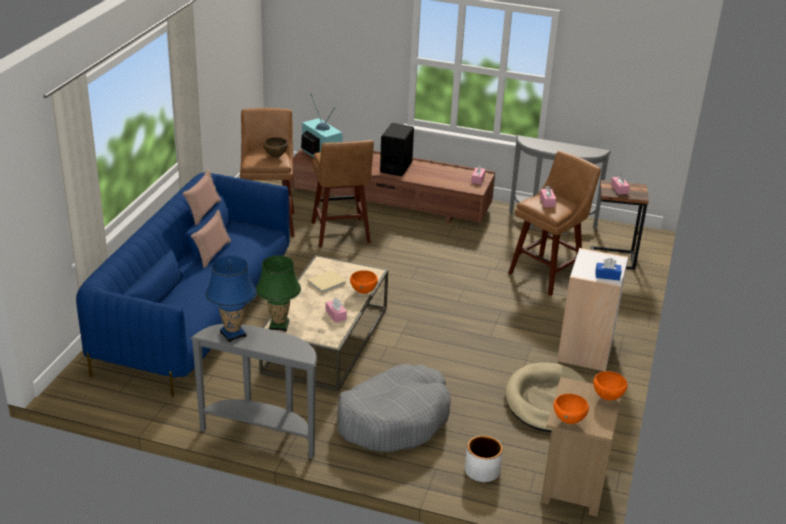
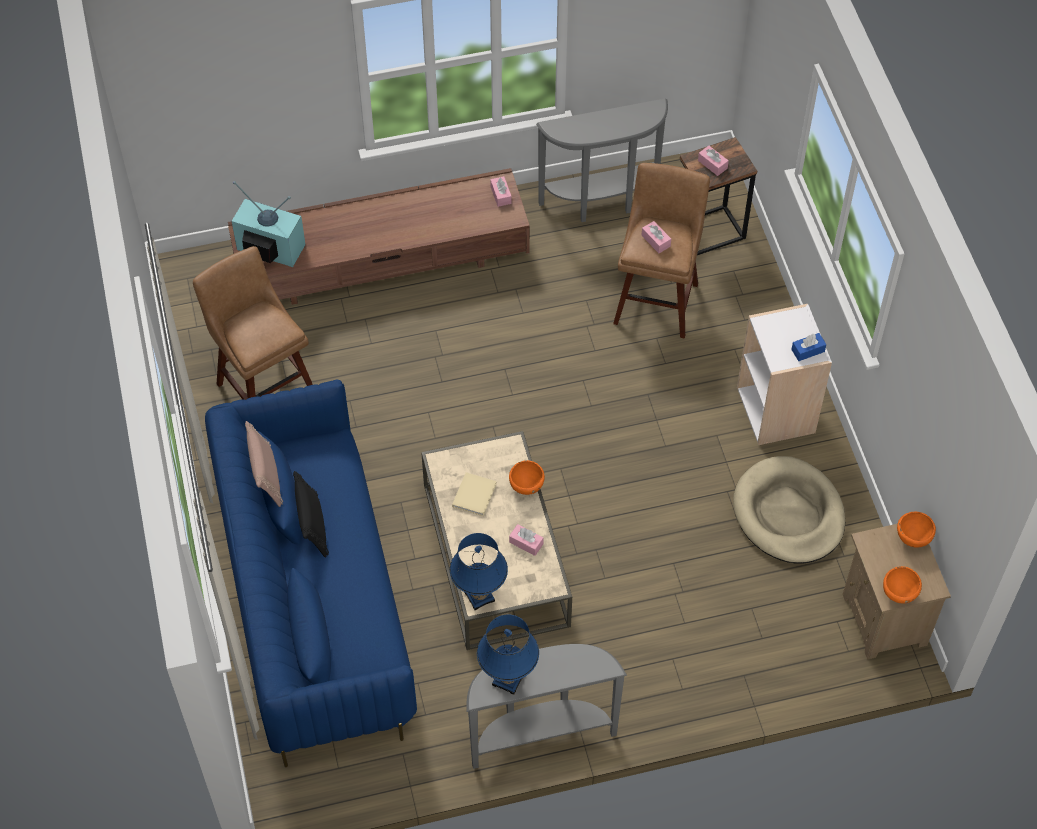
camera: 30 degrees left, 25 degrees up
beige pillow [191,210,231,268] -> black pillow [293,471,329,558]
green table lamp [256,255,301,332] -> blue table lamp [450,533,508,610]
brown bowl [264,137,288,158] -> none
brown stool [311,140,374,247] -> none
grey dog bed [337,364,451,452] -> none
black speaker [380,123,414,176] -> none
white planter [465,435,503,482] -> none

